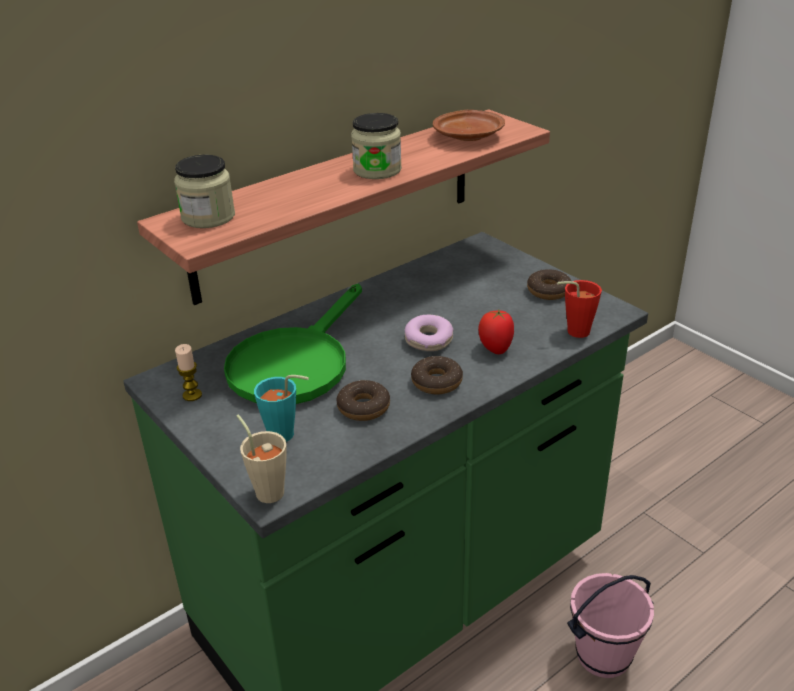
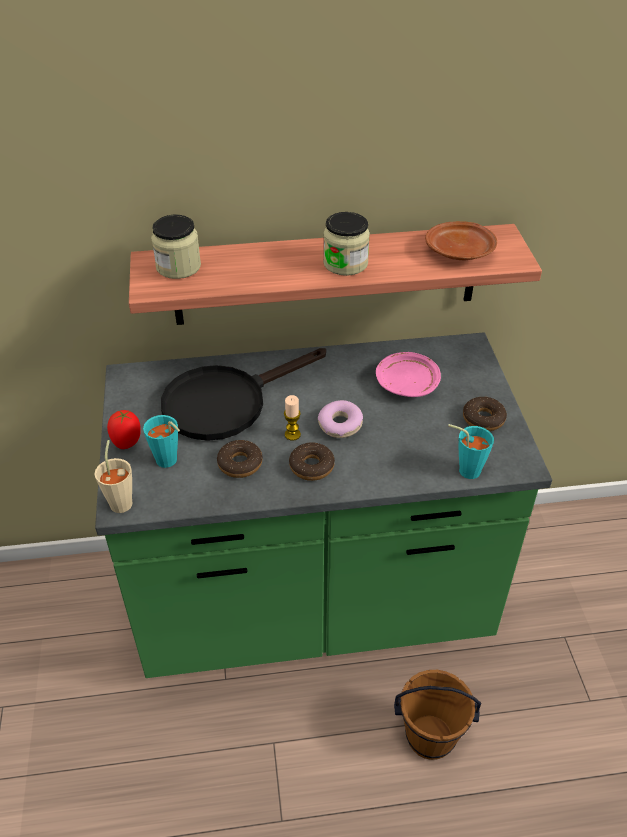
camera: 30 degrees right, 10 degrees up
candle [175,344,202,401] -> candle moved to [284,395,301,441]
green frying pan [224,283,362,404] -> black frying pan [161,348,326,441]
tomato [478,310,514,354] -> tomato moved to [107,410,141,449]
red cup [557,280,602,338] -> turquoise cup [448,424,494,479]
pink bucket [567,573,654,678] -> brown bucket [394,670,482,760]
none -> pink plate [376,352,441,397]

